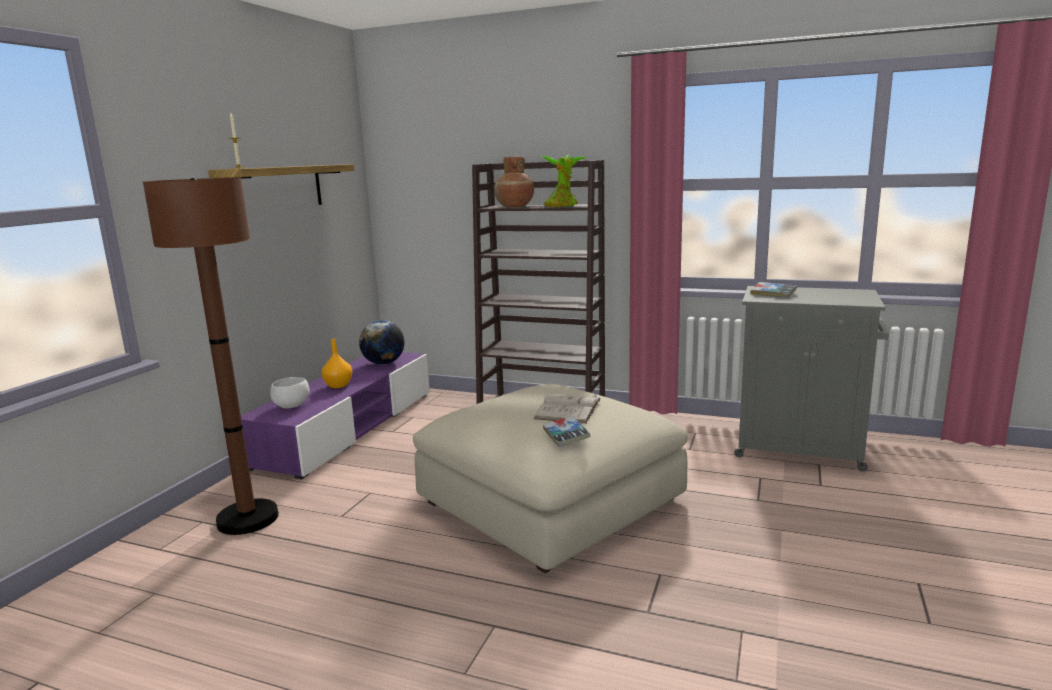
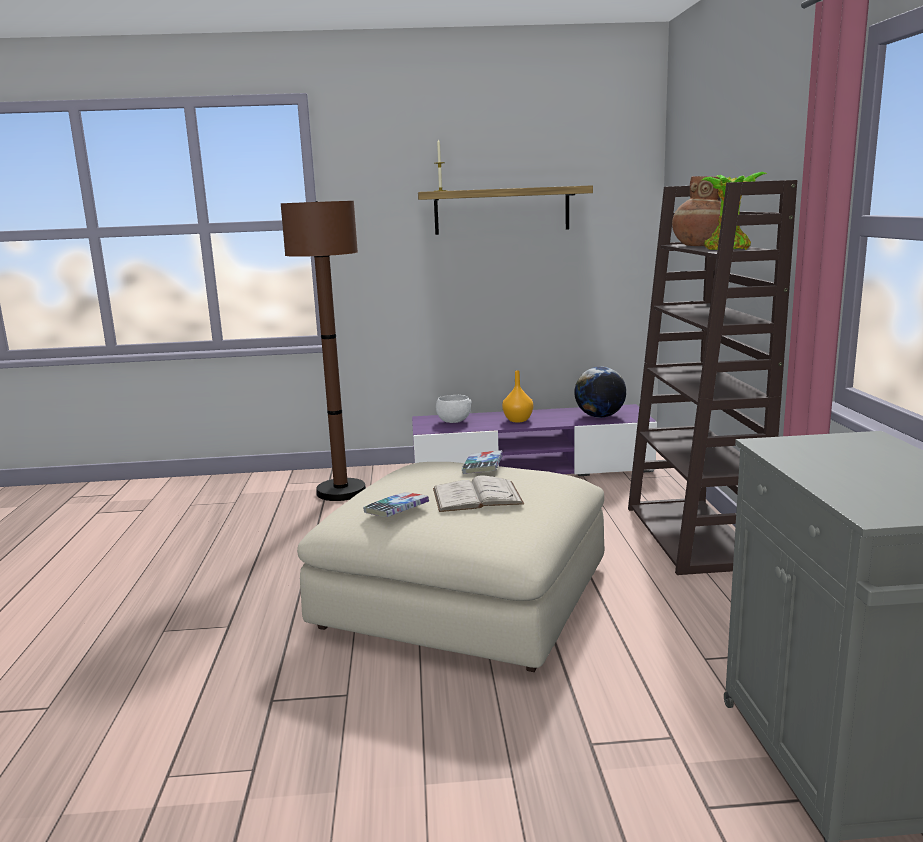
camera: 65 degrees right, 0 degrees up
book [751,282,797,298] -> book moved to [462,450,503,474]

